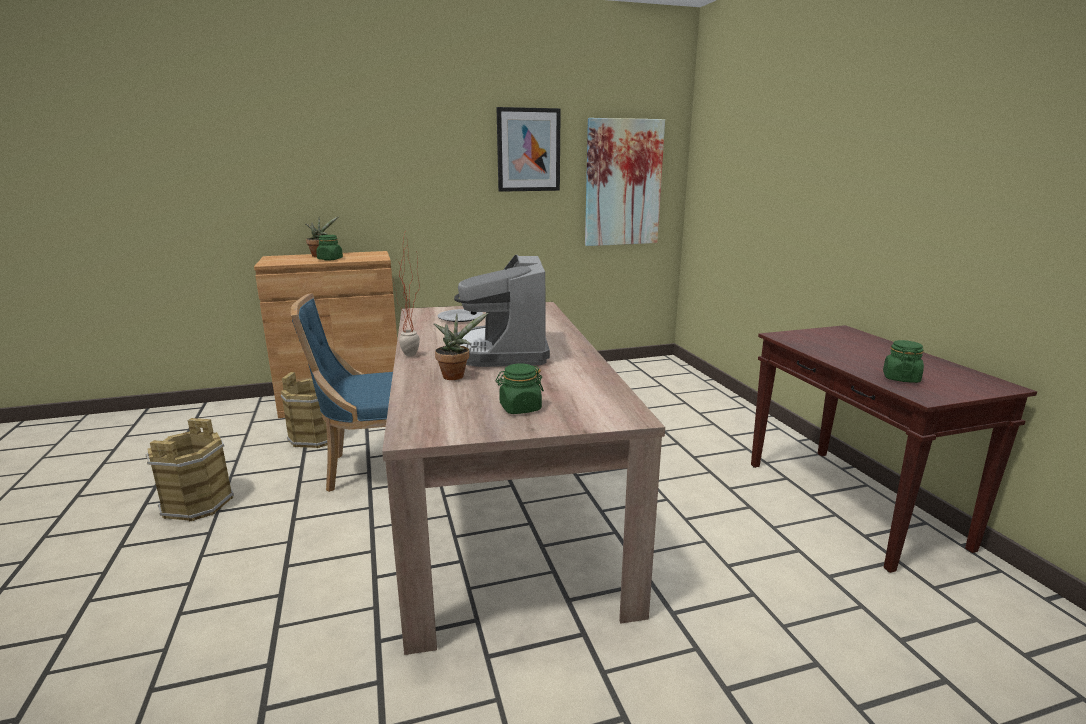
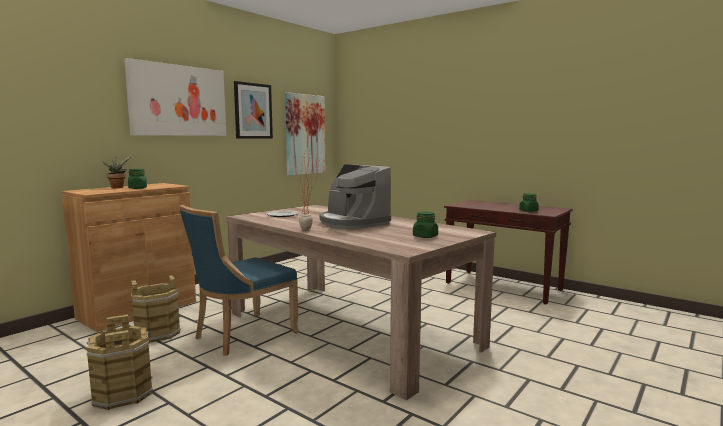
camera: 35 degrees left, 10 degrees down
potted plant [434,313,489,380] -> none
none -> picture [124,58,226,136]

